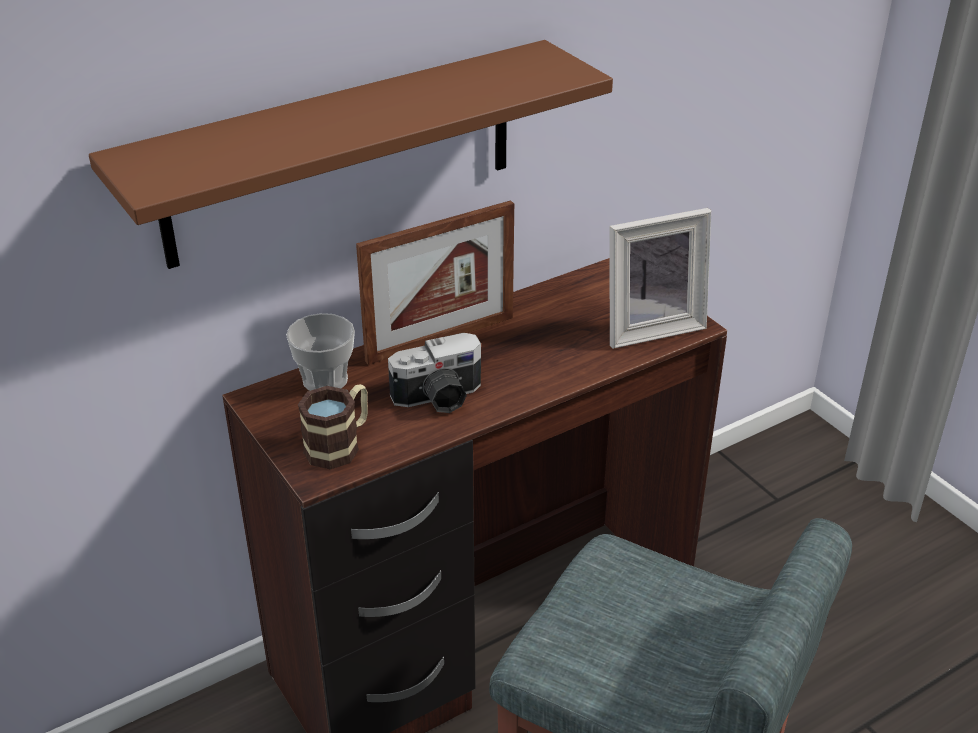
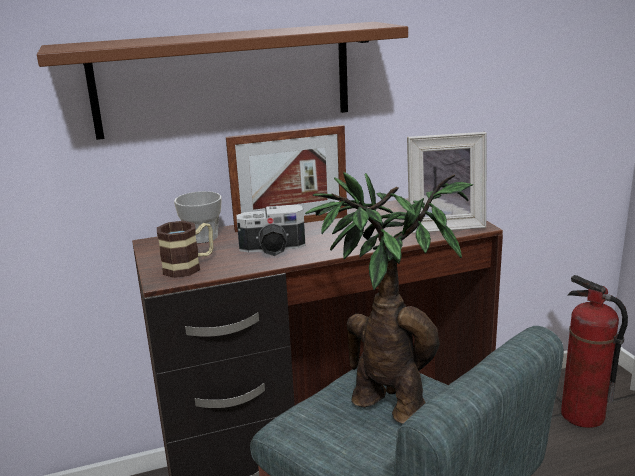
camera: 15 degrees right, 15 degrees down
none -> potted plant [305,172,473,424]
none -> fire extinguisher [561,275,628,428]

